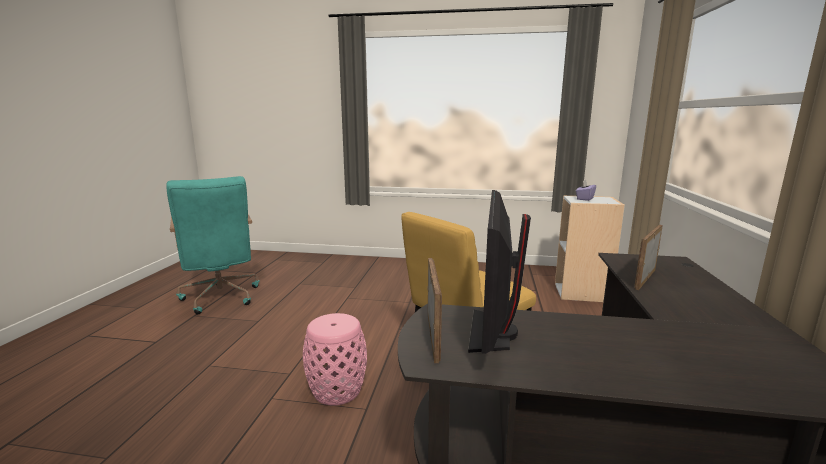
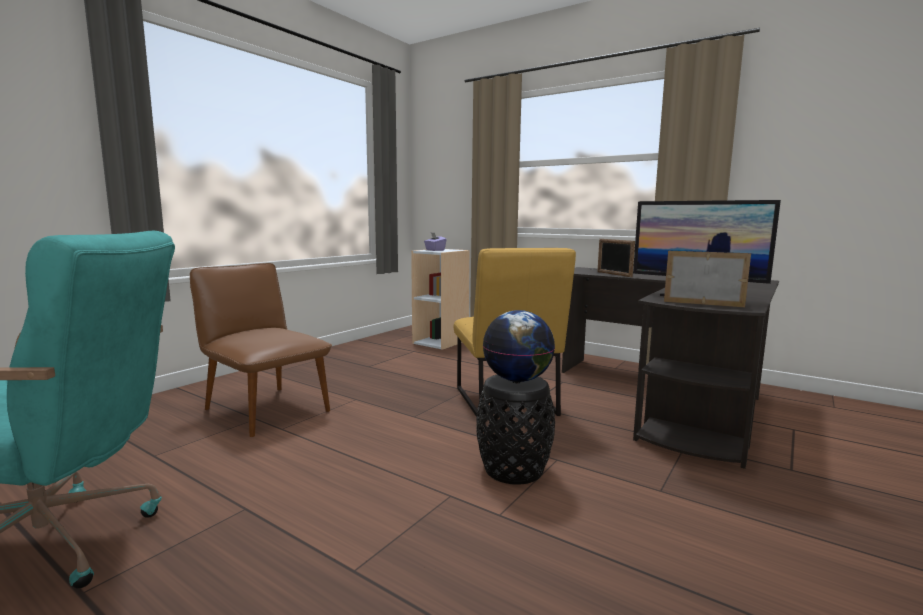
camera: 65 degrees left, 5 degrees down
pink stool [303,313,367,406] -> black stool [476,375,555,485]
none -> brown chair [190,263,332,437]
none -> globe [483,310,555,382]

